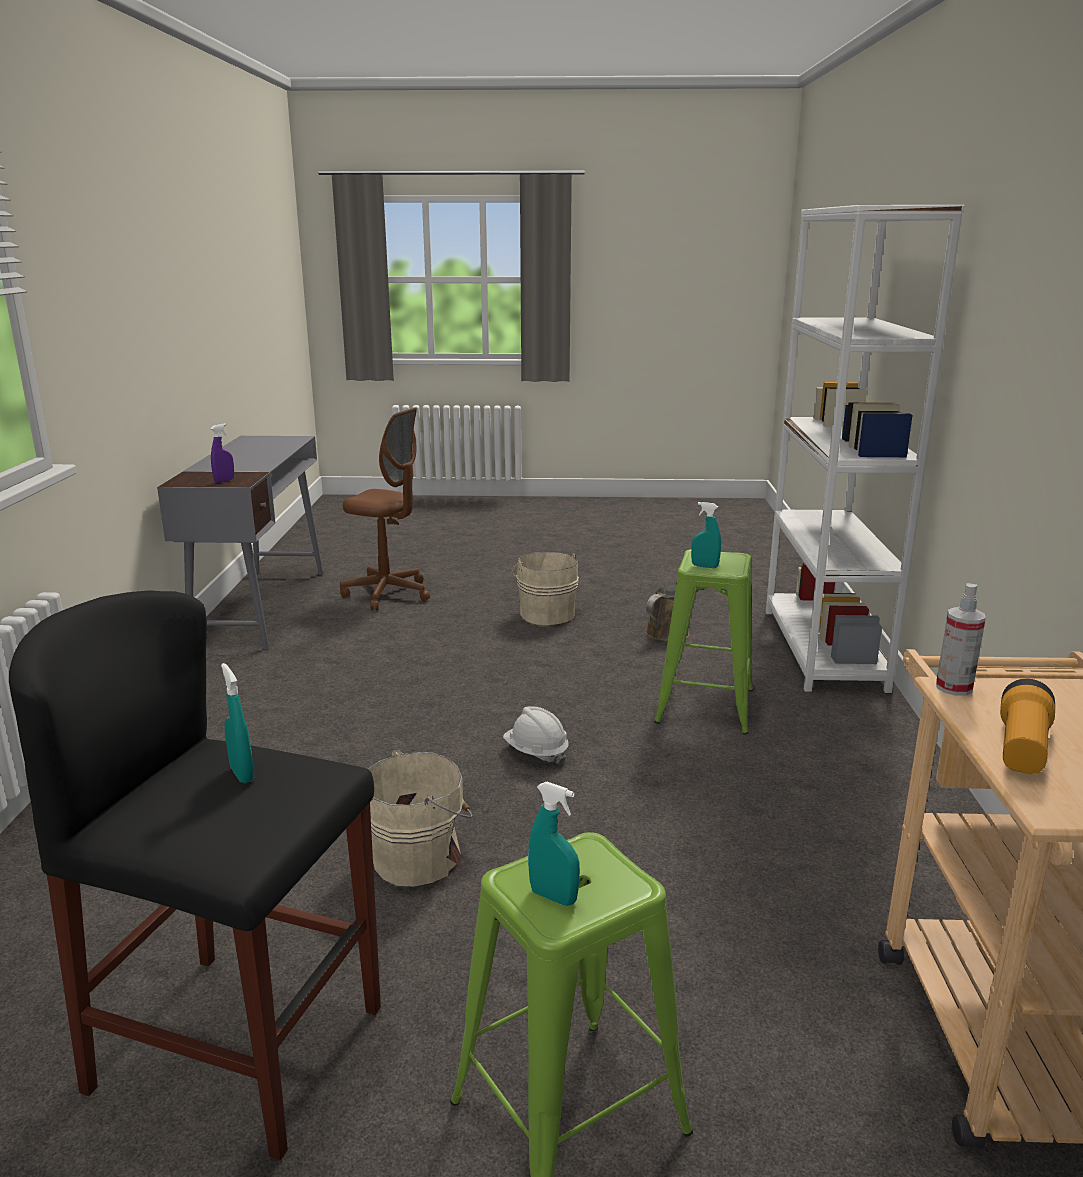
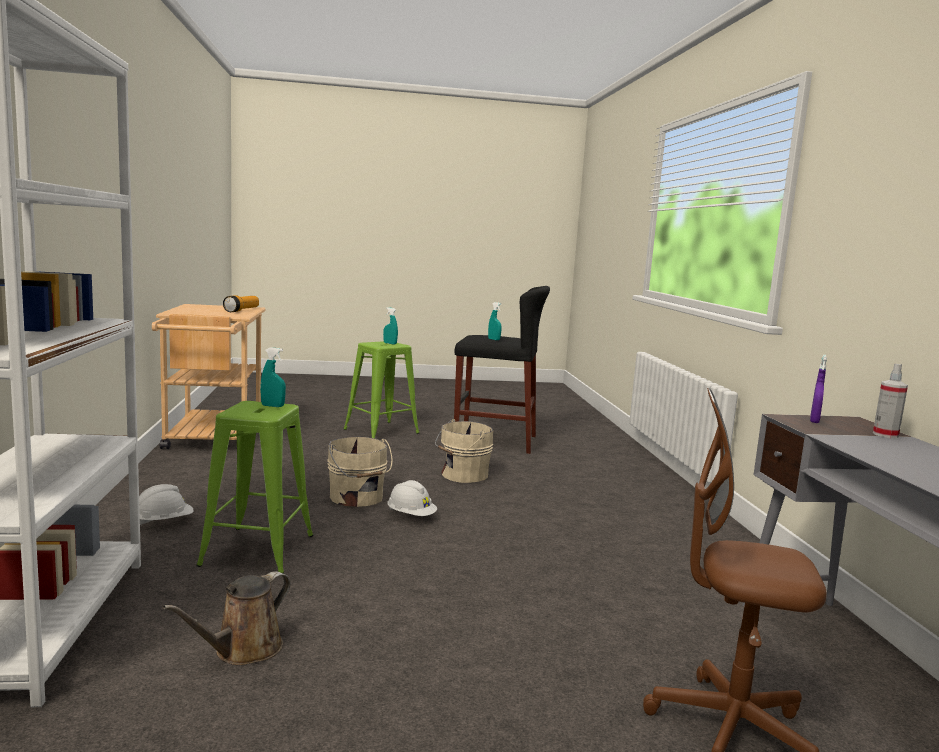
camera: 170 degrees right, 10 degrees down
beige bucket [512,552,579,625] -> beige bucket moved to [327,437,392,507]
spray bottle [936,583,986,696] -> spray bottle moved to [873,363,908,438]
none -> white hard hat [139,484,194,526]

